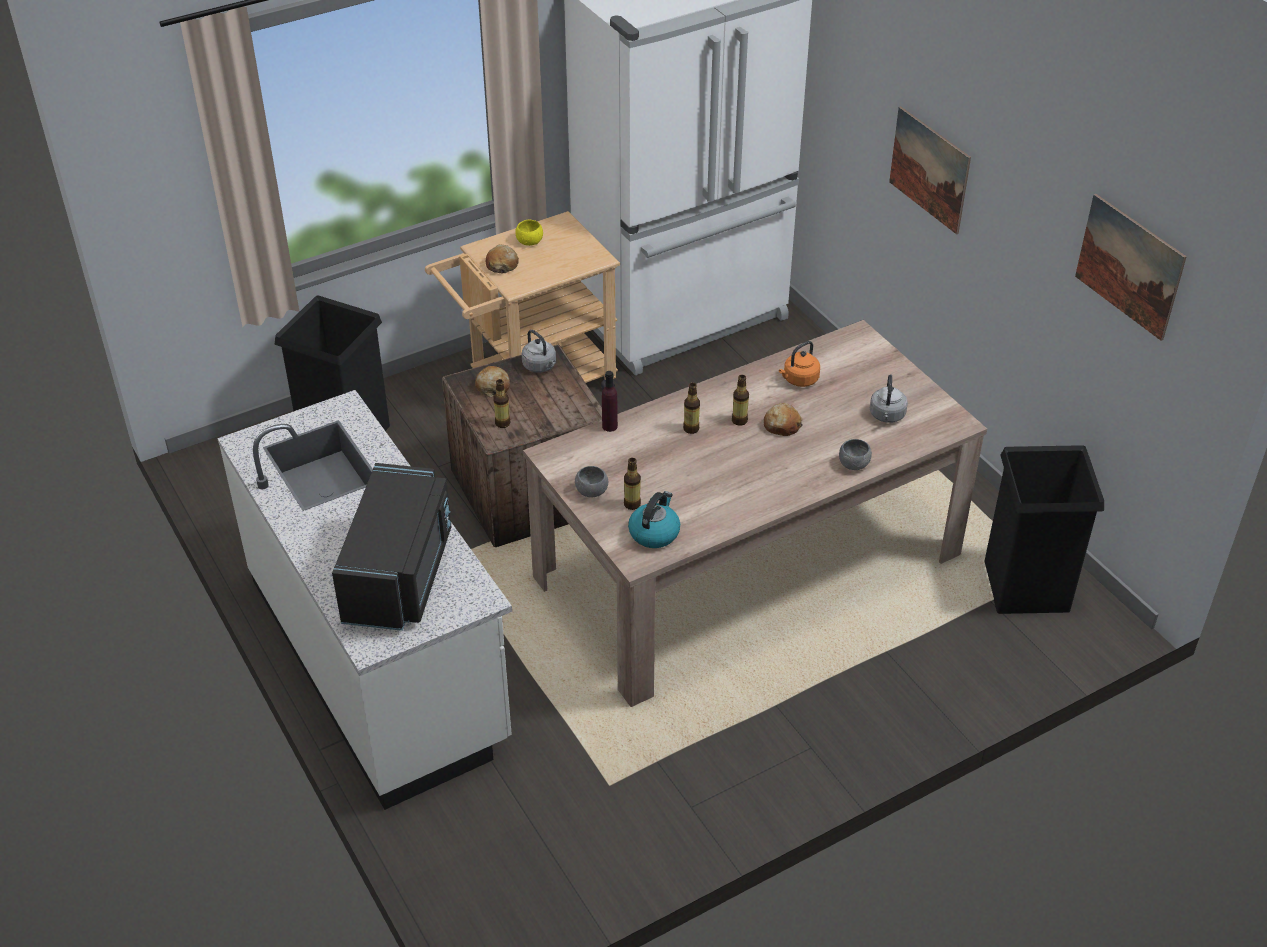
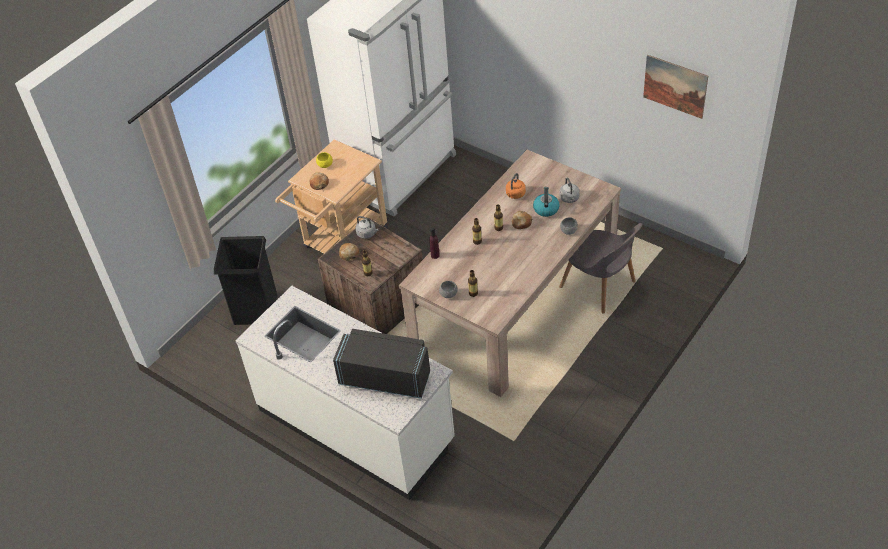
camera: 20 degrees left, 5 degrees up
black microwave [332,463,452,631] -> black microwave turned 60 degrees counterclockwise [333,329,430,399]
kettle [628,491,680,548] -> kettle moved to [533,187,560,217]
picture [889,106,971,234] -> none
black trash can [984,445,1104,614] -> none
none -> grey chair [559,223,642,314]

